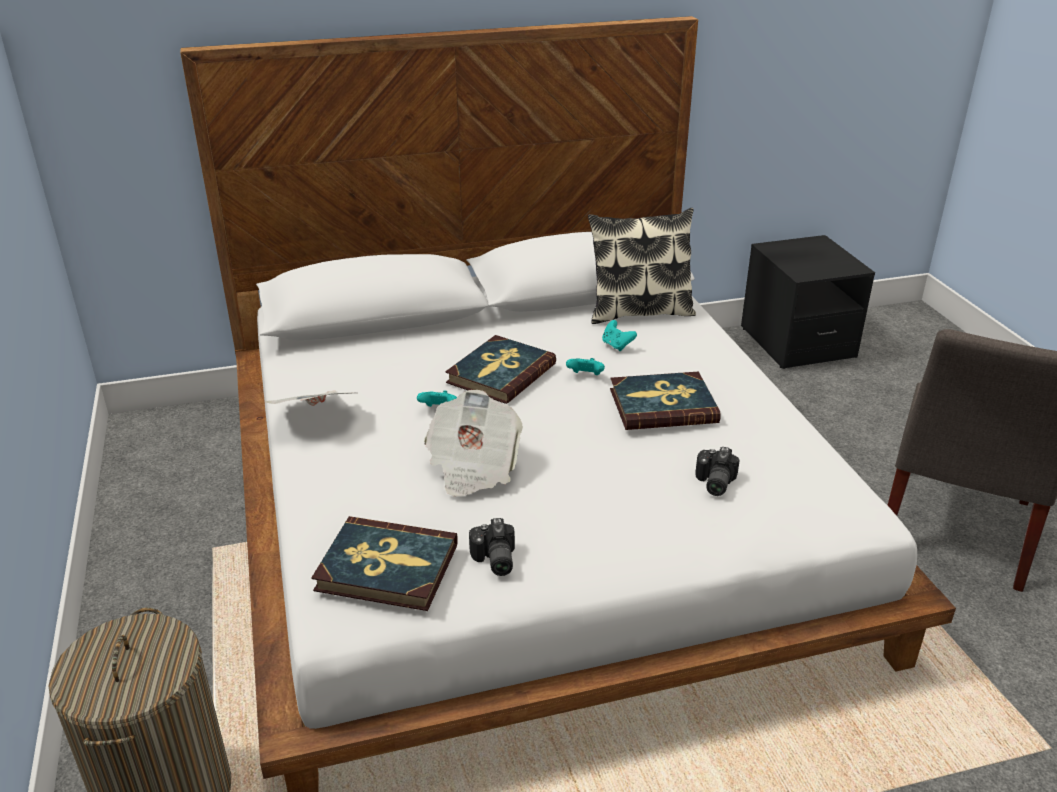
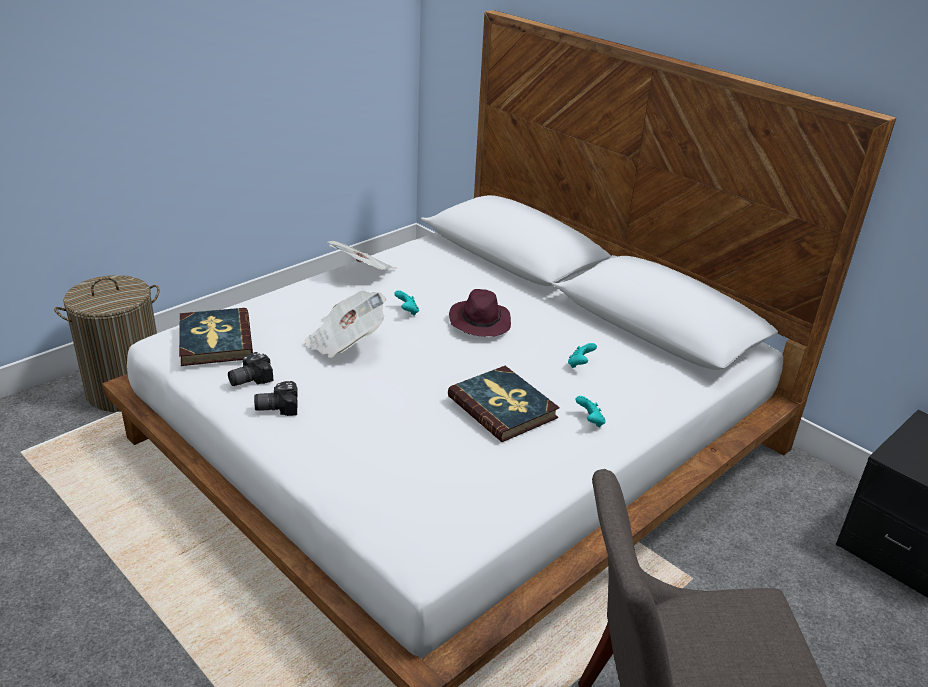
camera: 60 degrees right, 0 degrees up
book [445,335,556,404] -> purple hat [449,289,511,337]
turquoise game controller [566,358,605,375] -> turquoise game controller moved to [575,396,606,427]
pillow [588,208,696,324] -> none
camera [696,447,740,496] -> camera moved to [254,381,298,416]

